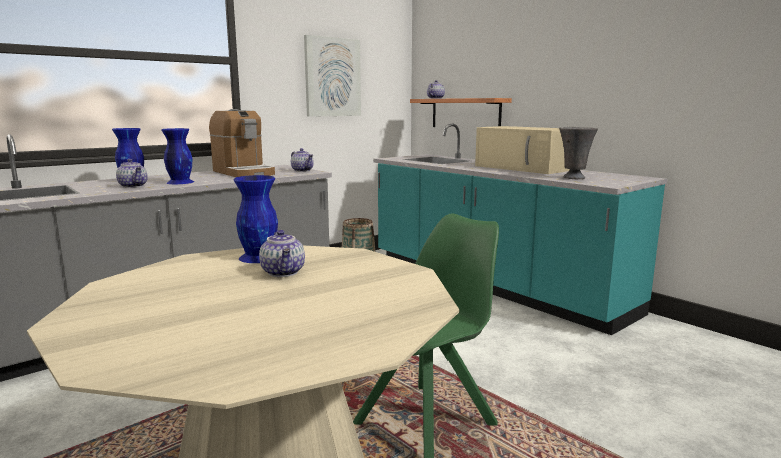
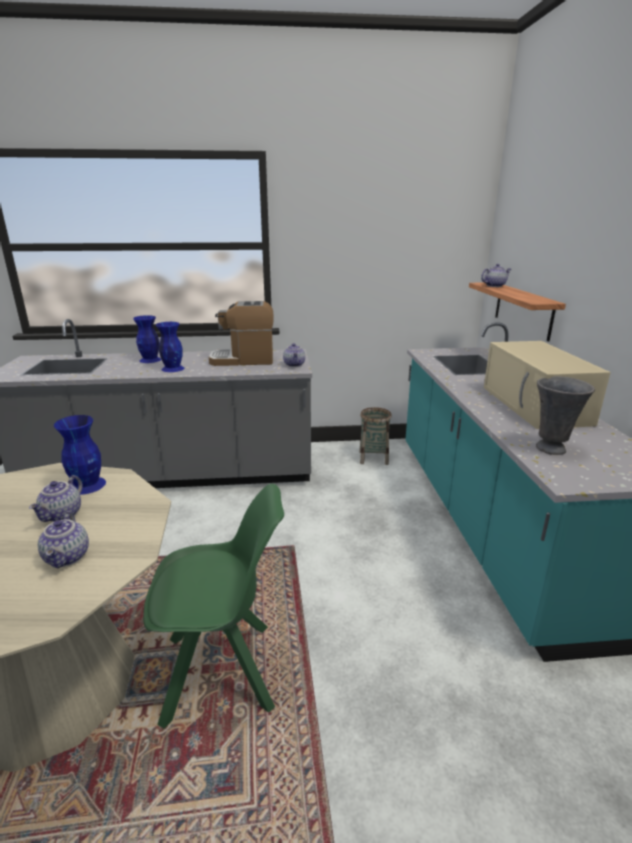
camera: 35 degrees right, 10 degrees up
teapot [116,159,148,188] -> teapot moved to [38,511,89,568]
coffee machine [209,109,275,177] -> coffee machine turned 90 degrees clockwise [209,301,274,366]
picture [304,35,361,117] -> none

